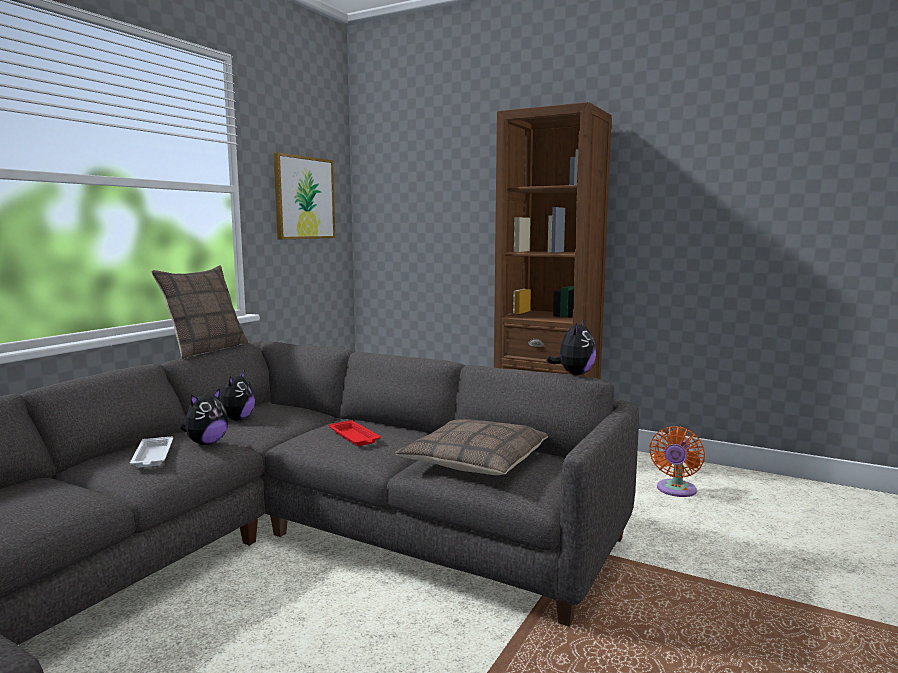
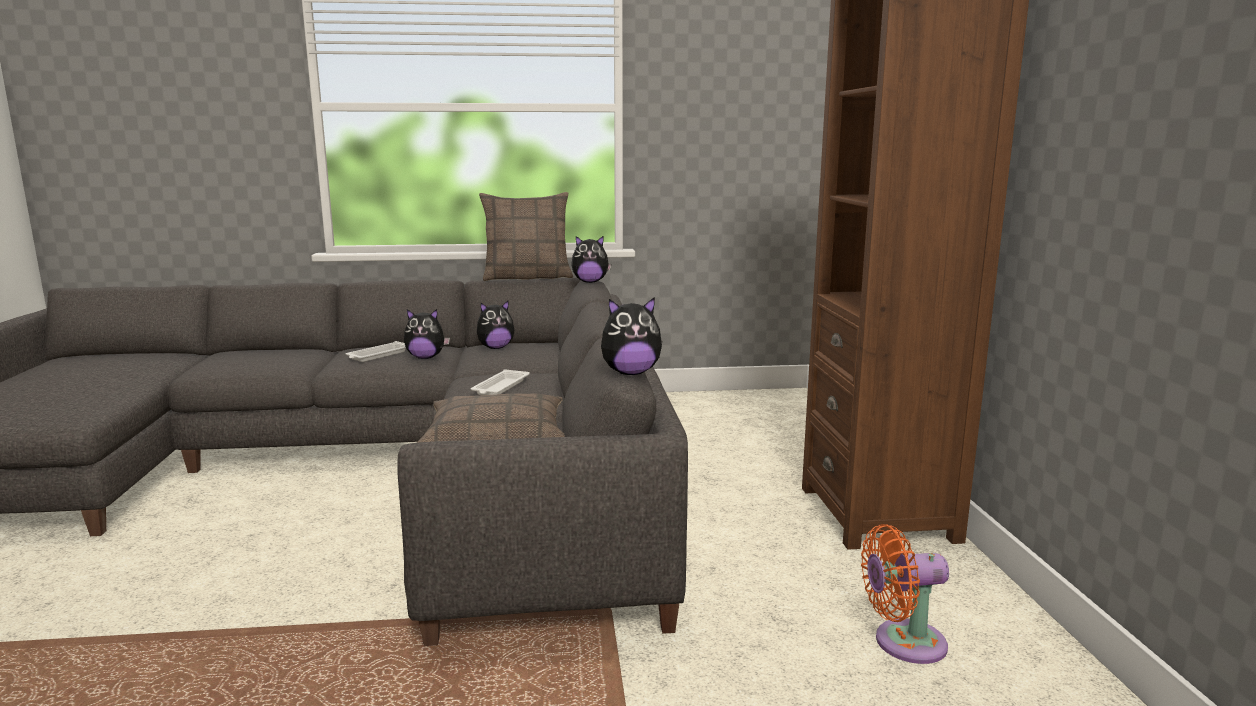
camera: 55 degrees right, 5 degrees up
picture [274,152,336,239] -> none
red tray [329,420,381,446] -> white tray [471,369,529,395]
none -> plush toy [571,236,611,283]

